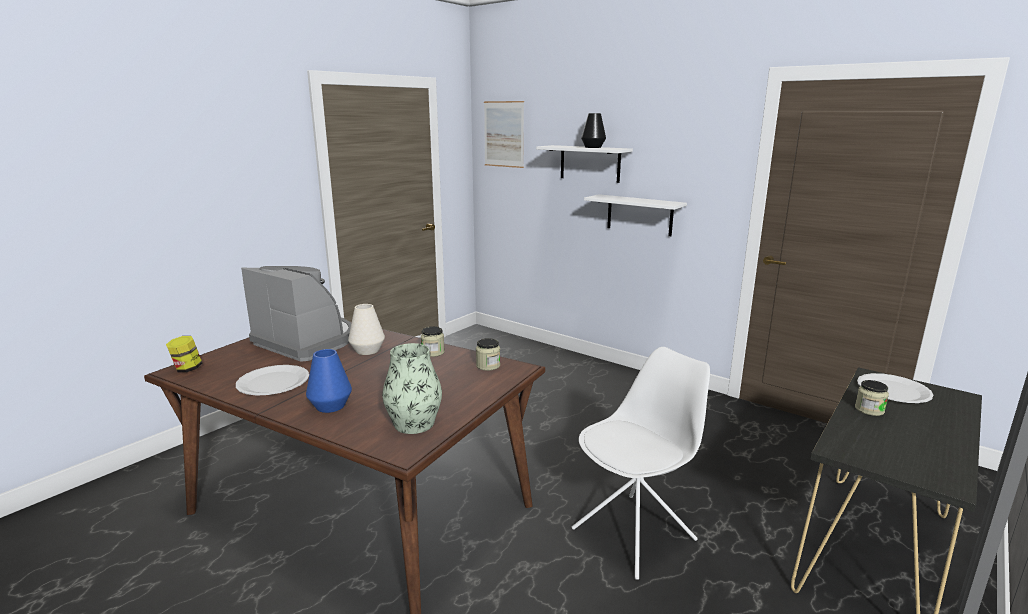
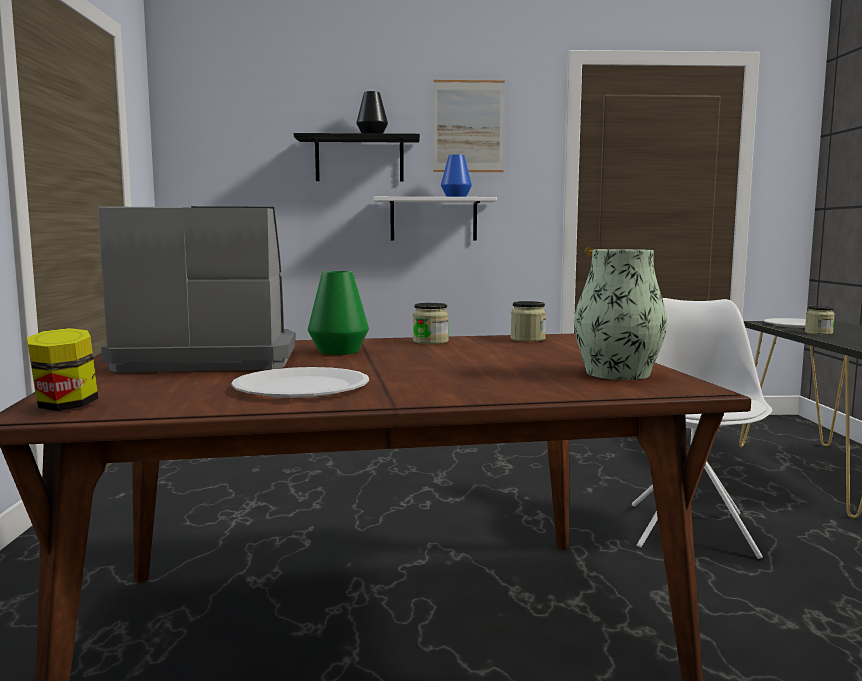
camera: 40 degrees left, 10 degrees down
blue vase [306,349,352,413] -> blue vase moved to [441,154,472,197]
white vase [348,304,385,355] -> green vase [308,271,369,355]
picture [484,101,524,168] -> picture moved to [433,80,505,172]
white shelf [536,145,633,183] -> black shelf [294,133,420,182]

